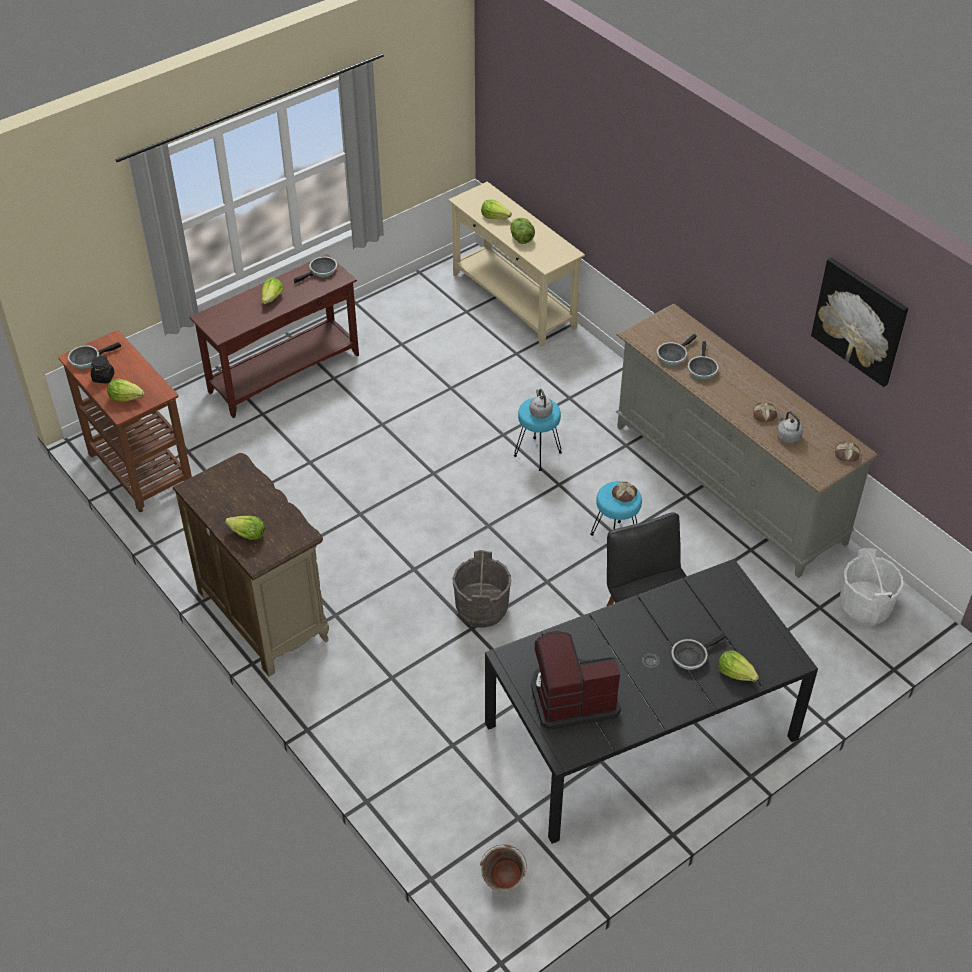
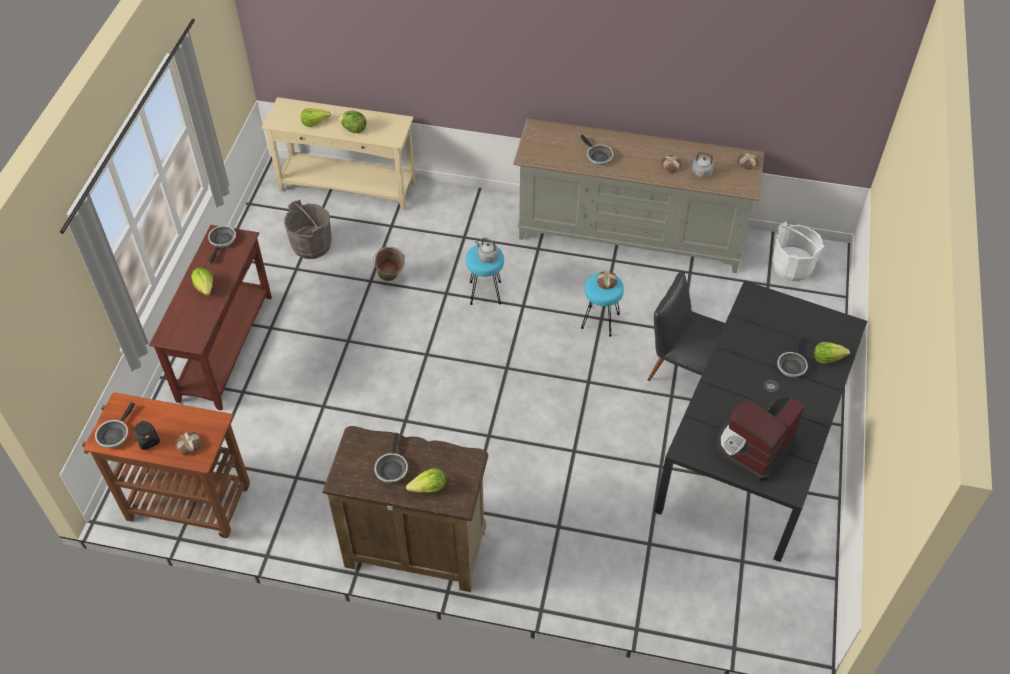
camera: 40 degrees left, 5 degrees up
lettuce [107,378,145,401] -> bread [175,431,202,455]
grey bucket [453,550,511,628] -> grey bucket moved to [284,200,332,259]
green bucket [480,844,527,892] -> green bucket moved to [373,247,405,281]
frying pan [657,334,697,365] -> frying pan moved to [374,433,408,483]
picture [811,258,908,387] -> none

